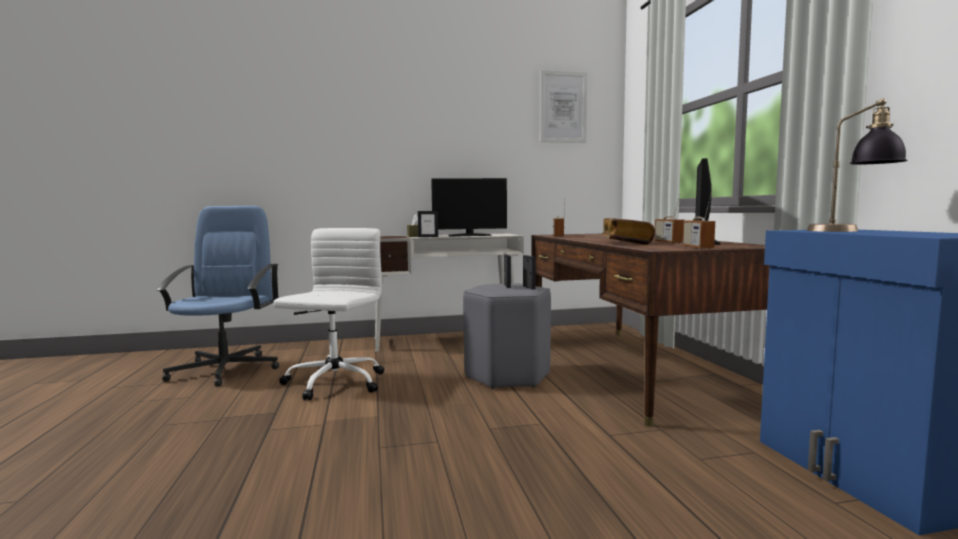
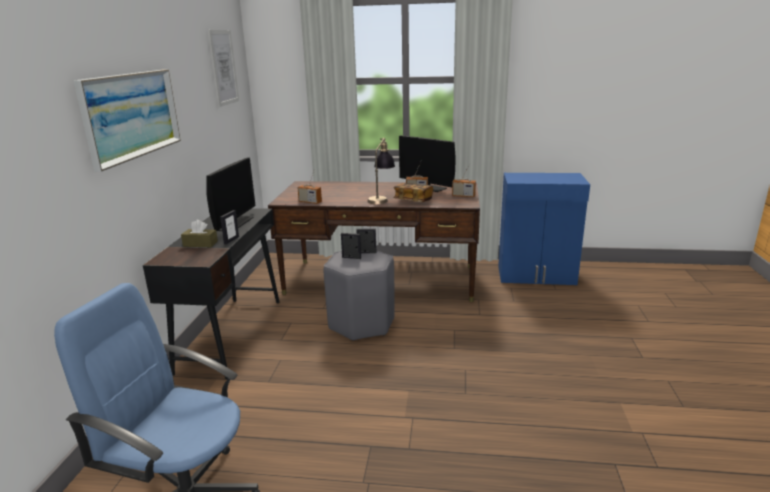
camera: 70 degrees left, 15 degrees up
white office chair [273,228,384,400] -> none
white desk [375,234,524,352] -> black desk [143,208,280,379]
table lamp [806,99,907,232] -> table lamp moved to [367,138,395,204]
none -> picture [73,69,181,172]

